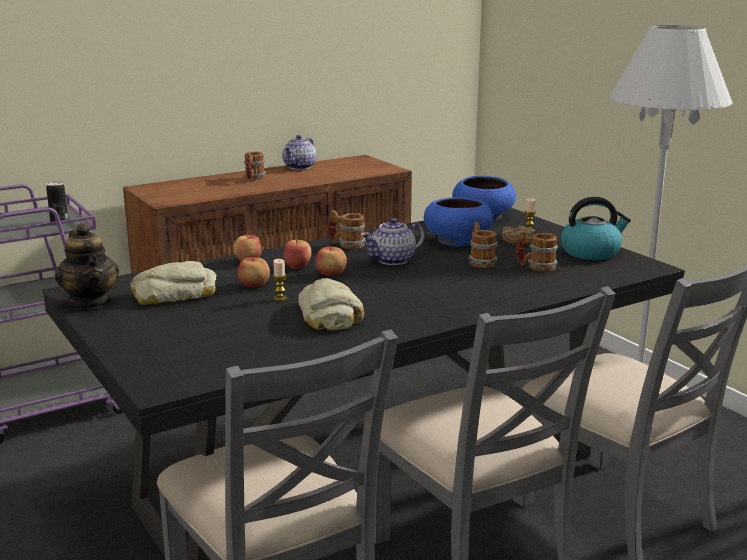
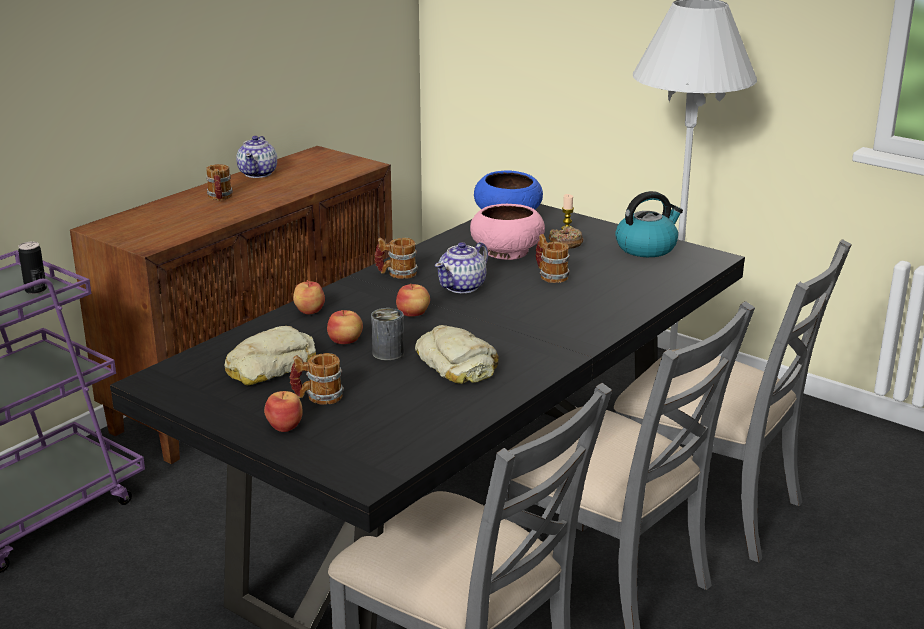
camera: 20 degrees left, 5 degrees up
teapot [55,223,119,309] -> none
candle [272,259,287,301] -> can [371,308,404,361]
apple [283,238,312,269] -> apple moved to [264,391,303,432]
blue bowl [424,197,493,247] -> pink bowl [470,204,545,260]
mug [516,230,558,272] -> mug moved to [290,353,344,405]

